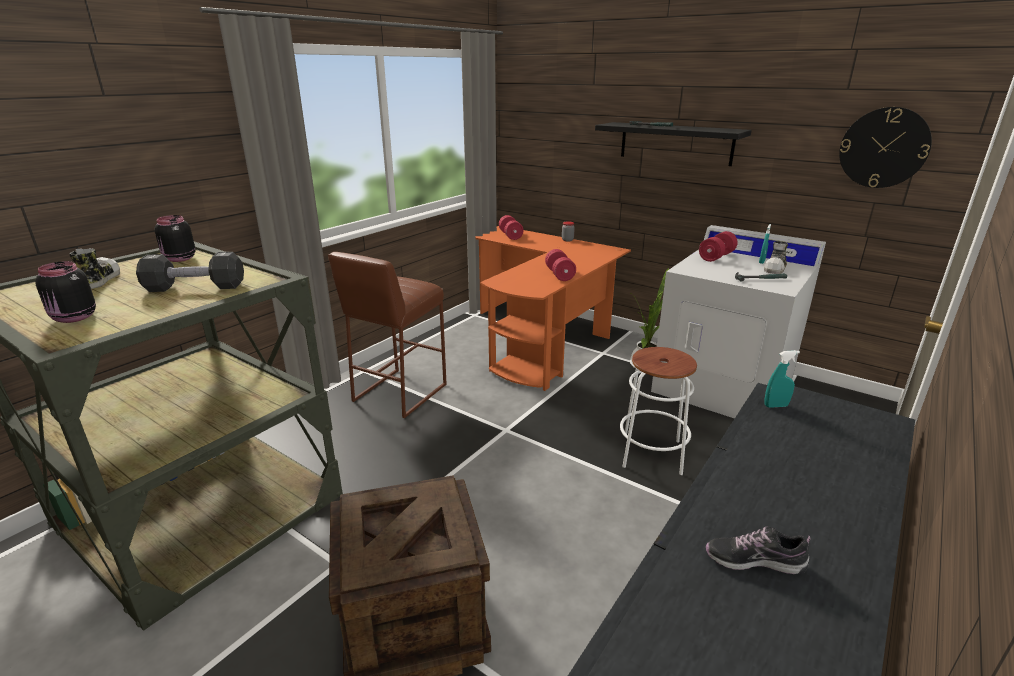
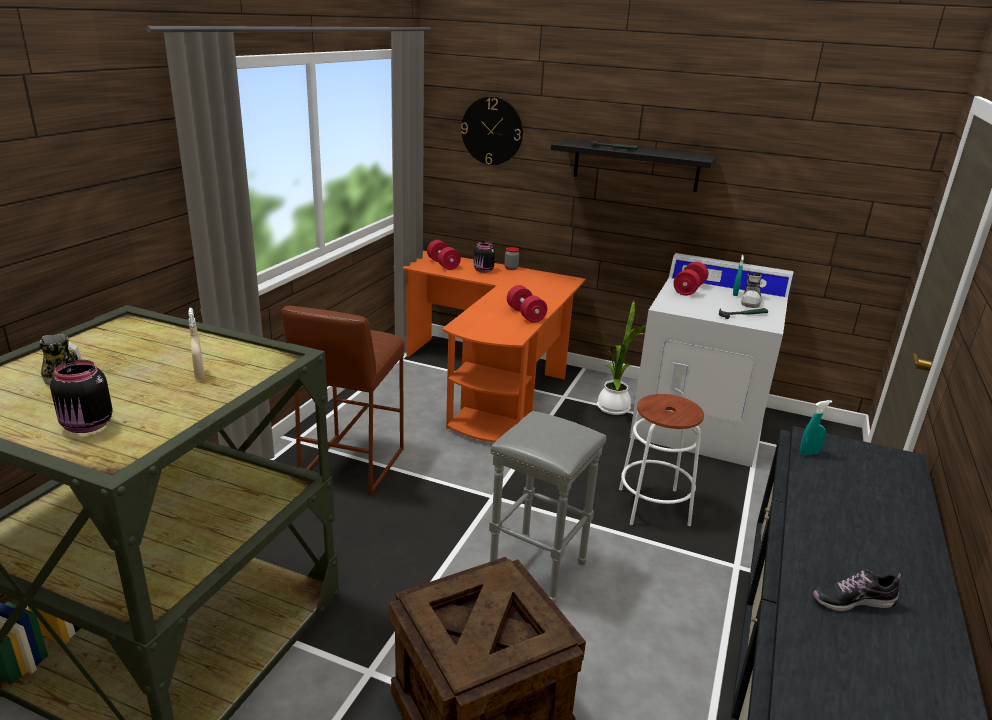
camera: 15 degrees left, 0 degrees up
black dumbbell [136,252,244,292] -> beige spray bottle [188,308,204,378]
black jar [154,215,196,262] -> black jar moved to [474,242,495,273]
wall clock [839,107,932,188] -> wall clock moved to [461,96,523,165]
none -> grey stool [489,411,607,603]

